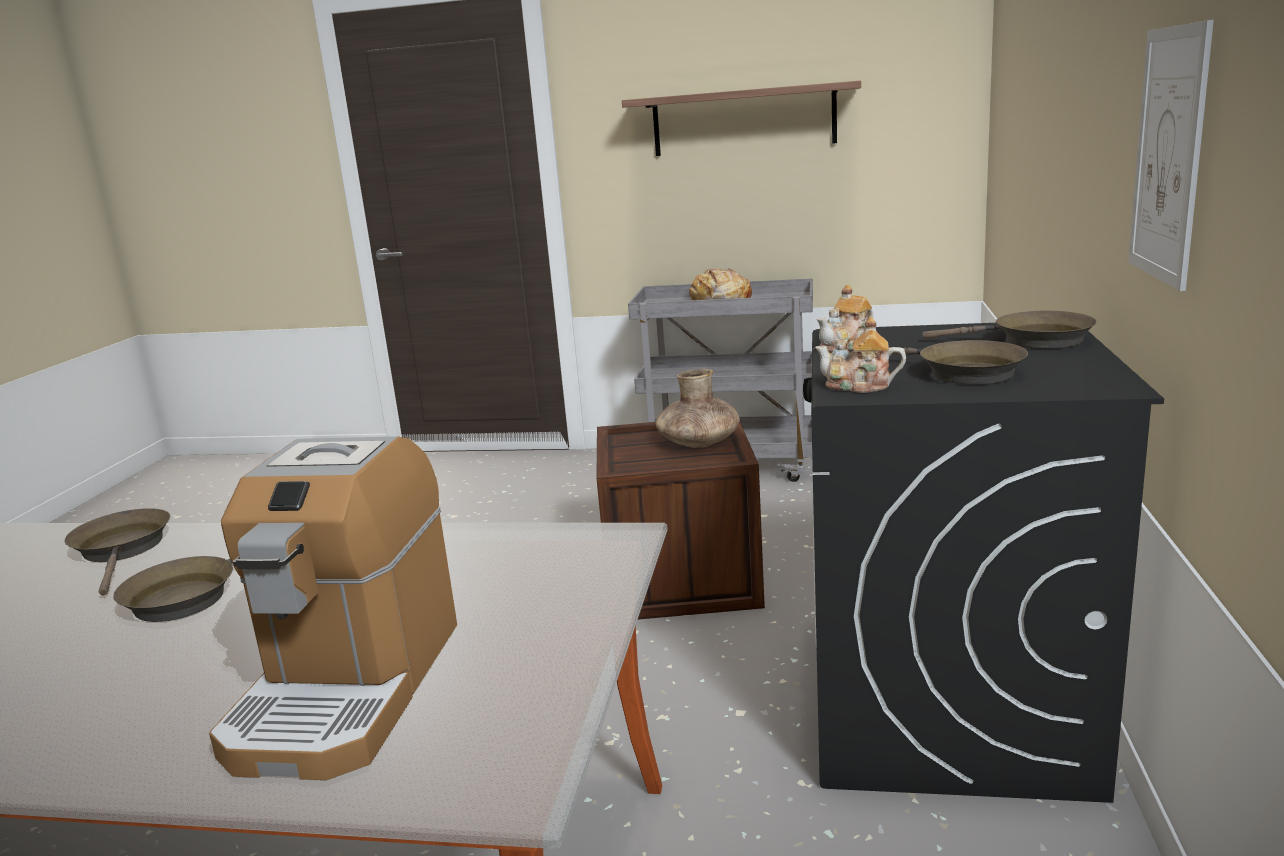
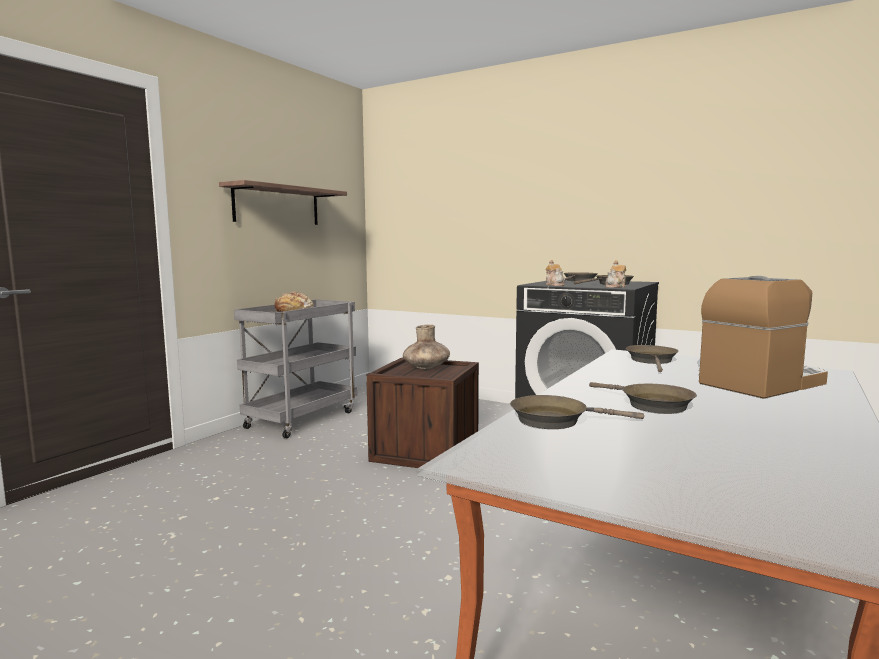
camera: 70 degrees left, 10 degrees down
coffee machine [209,436,457,780] -> coffee machine turned 60 degrees counterclockwise [699,276,828,399]
picture [1128,20,1214,291] -> none
none -> brown frying pan [626,345,679,372]

